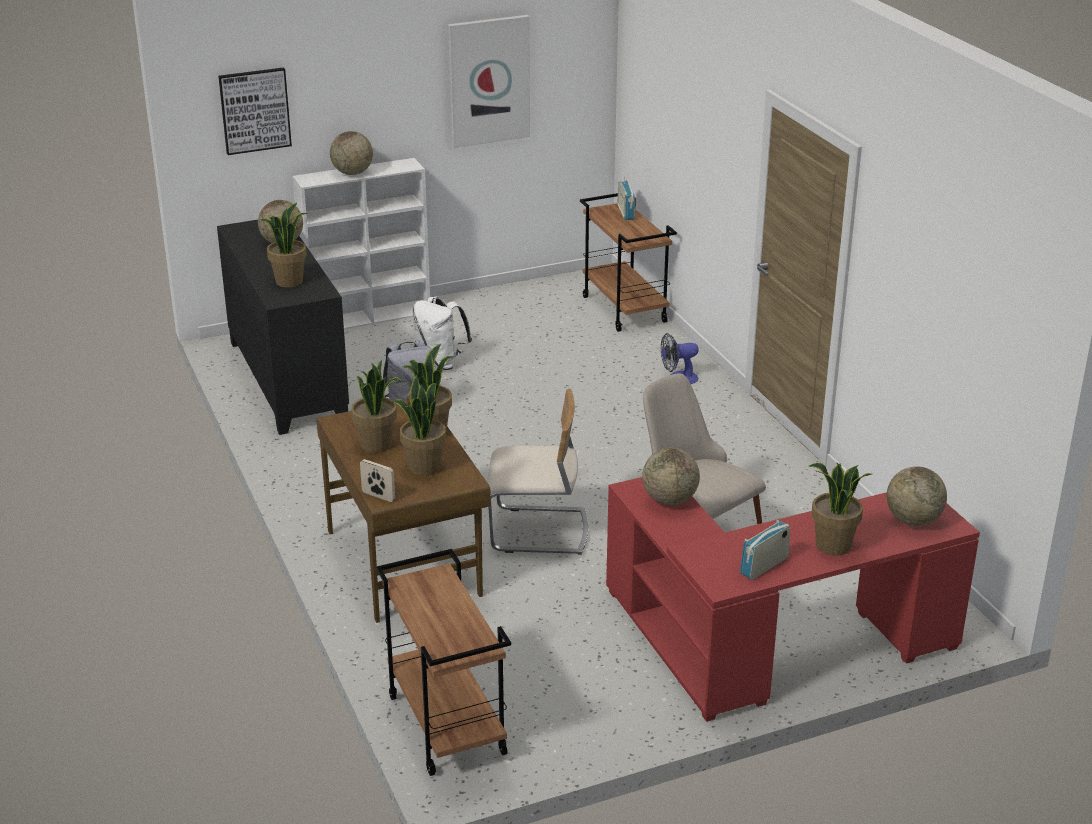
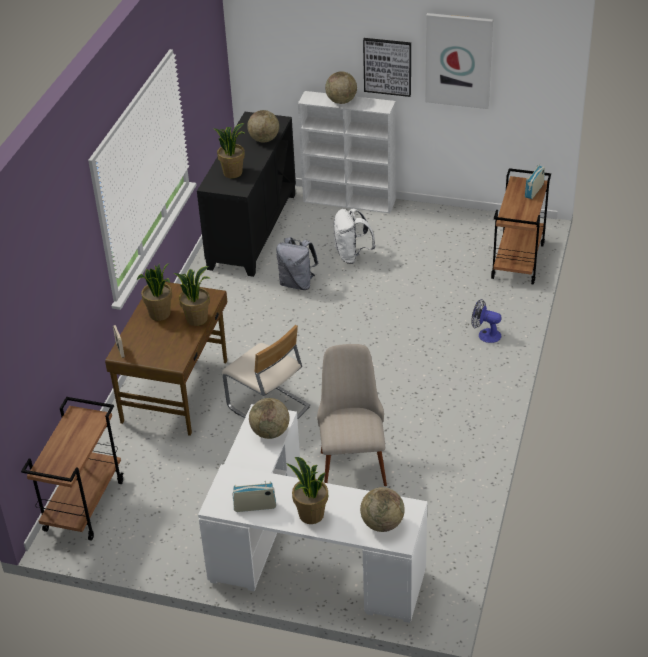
camera: 40 degrees right, 10 degrees up
picture [218,67,292,155] -> picture moved to [363,38,411,97]
potted plant [393,375,446,476] -> none
red desk [606,477,980,722] -> white desk [198,404,427,623]

